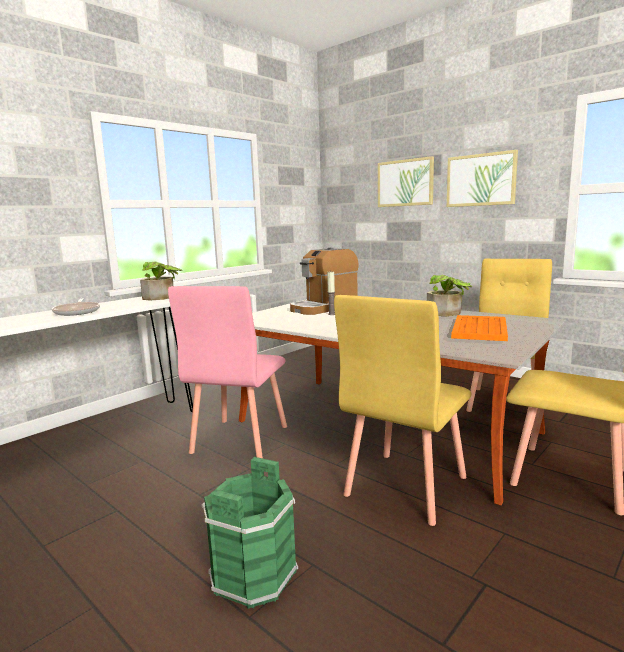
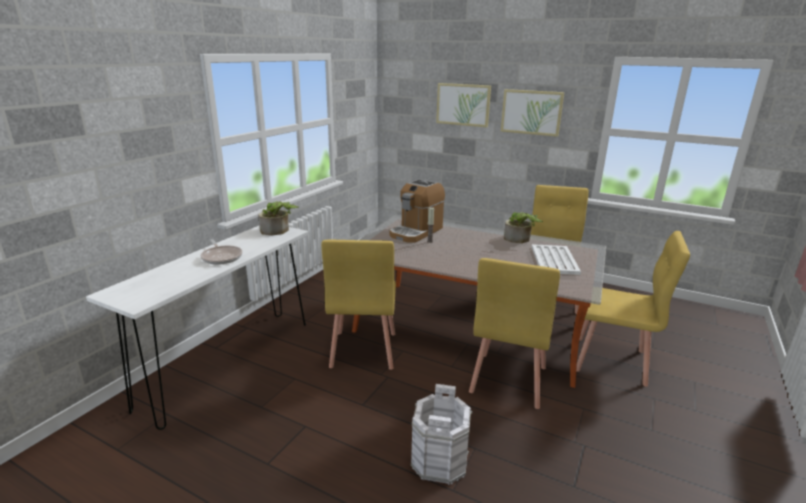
camera: 15 degrees left, 10 degrees up
pink chair [168,286,287,458] -> yellow chair [321,240,396,370]
green bucket [202,457,298,609] -> white bucket [411,384,472,485]
orange tray [451,315,508,341] -> white tray [532,244,581,275]

